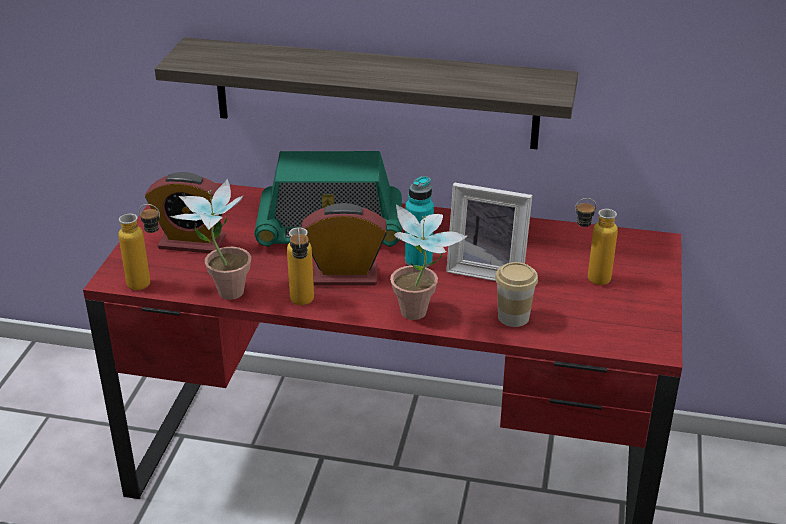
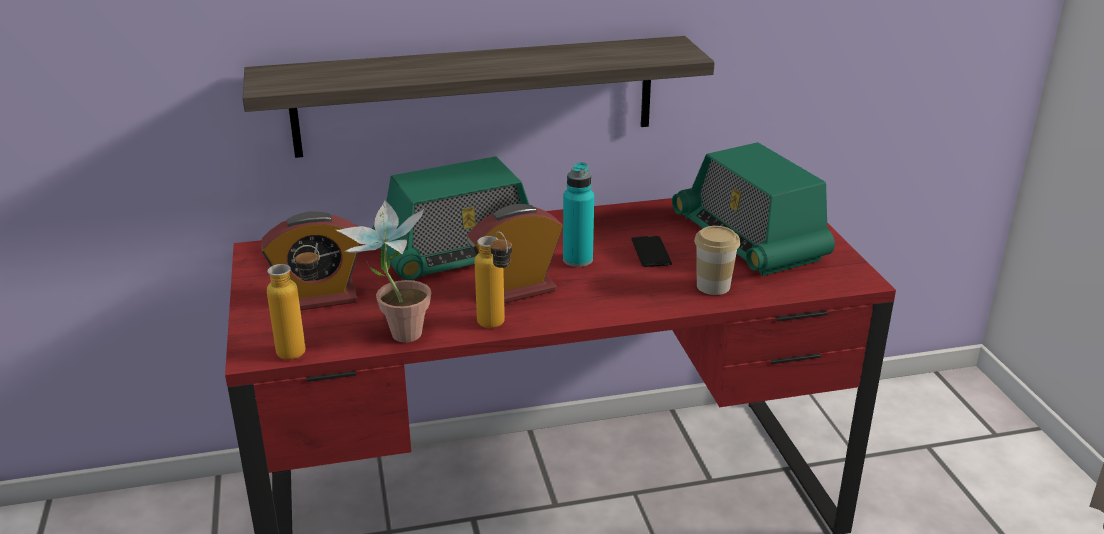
camera: 25 degrees left, 5 degrees down
potted plant [390,204,467,320] -> none
picture frame [446,182,532,281] -> phone [631,236,672,267]
bottle [575,198,618,285] -> radio [672,142,835,276]

